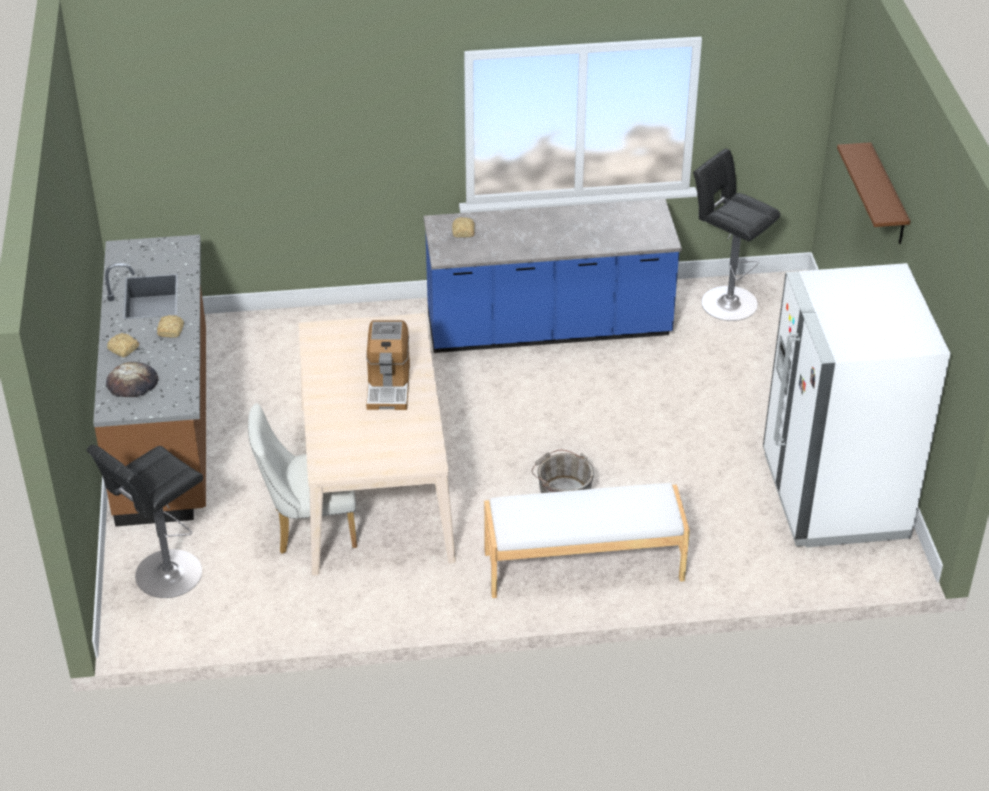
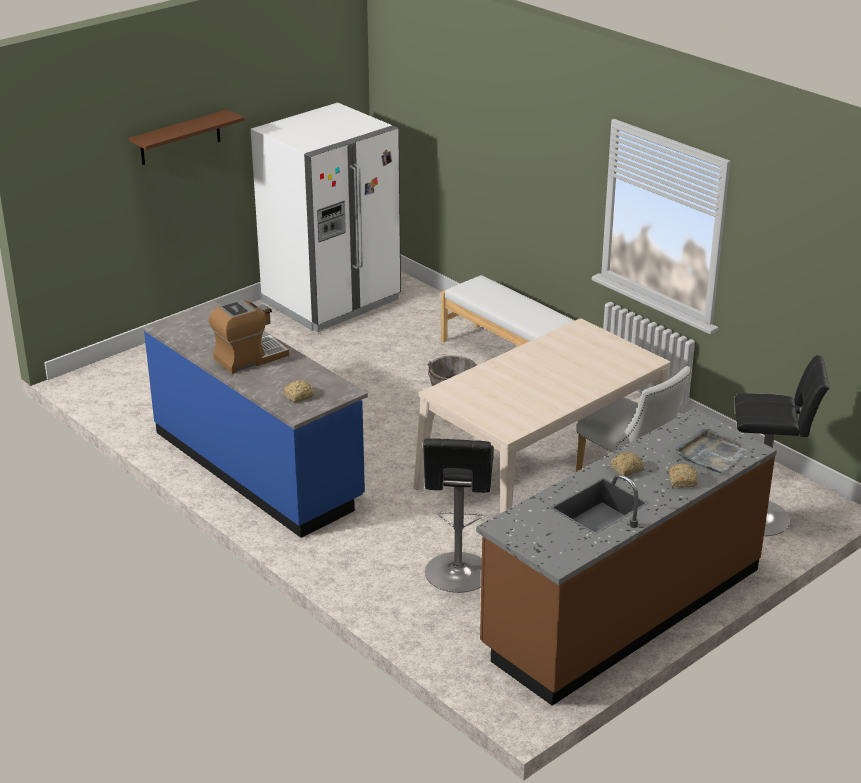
camera: 125 degrees left, 10 degrees down
bread [106,362,158,397] -> grey tray [675,429,747,473]
coffee machine [366,320,410,410] -> coffee machine moved to [209,299,289,374]
black stool [693,149,780,321] -> black stool moved to [423,438,494,593]

